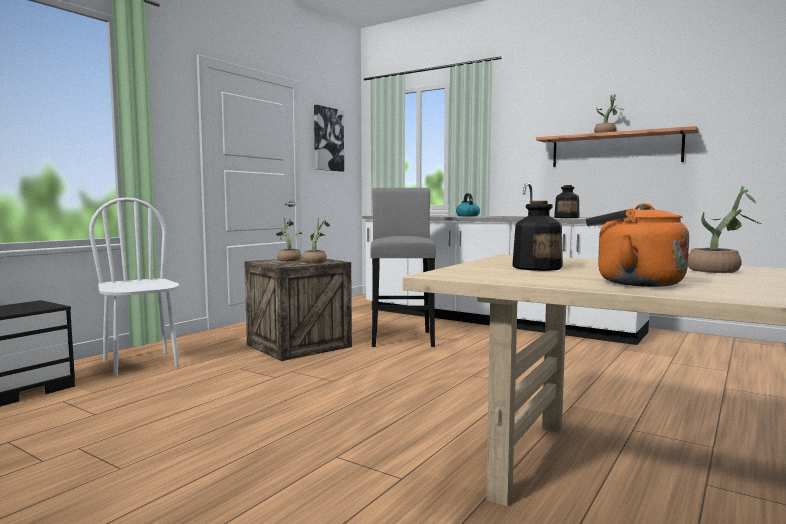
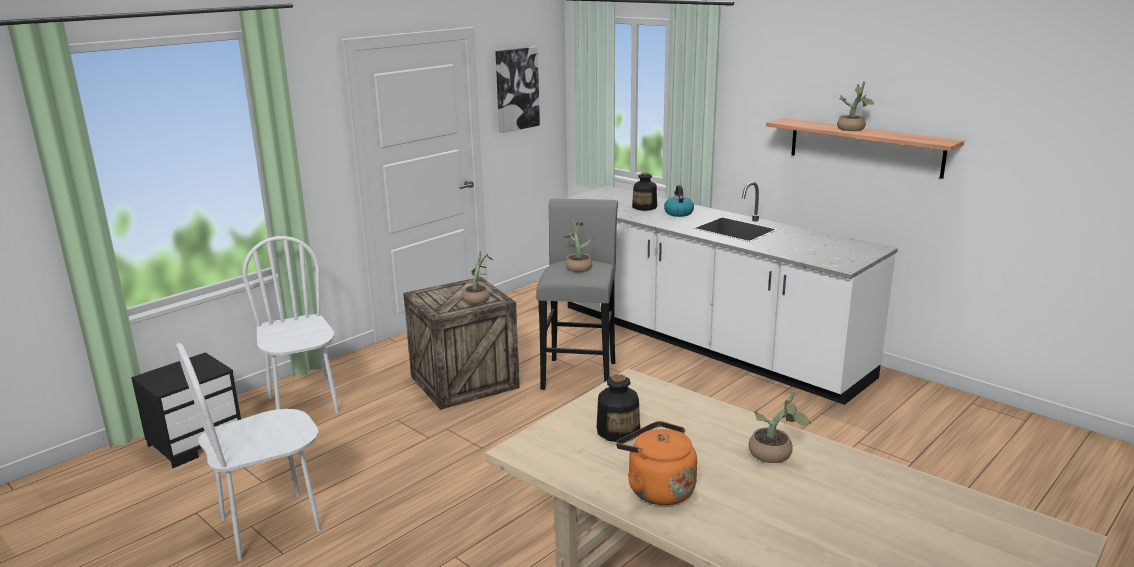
camera: 10 degrees right, 15 degrees up
potted plant [276,218,302,261] -> potted plant moved to [565,220,593,272]
bottle [554,185,579,218] -> bottle moved to [632,173,657,211]
none -> white chair [176,343,321,561]

